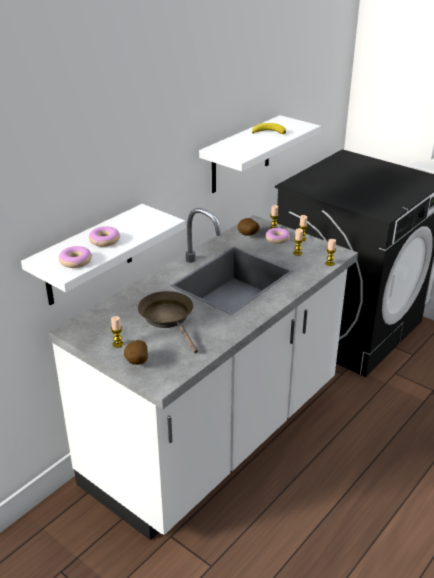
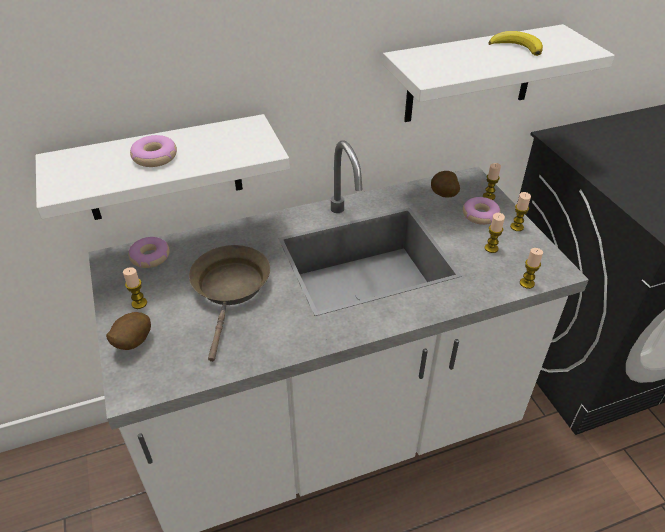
camera: 30 degrees right, 10 degrees up
donut [59,246,92,268] -> donut moved to [128,237,170,268]

